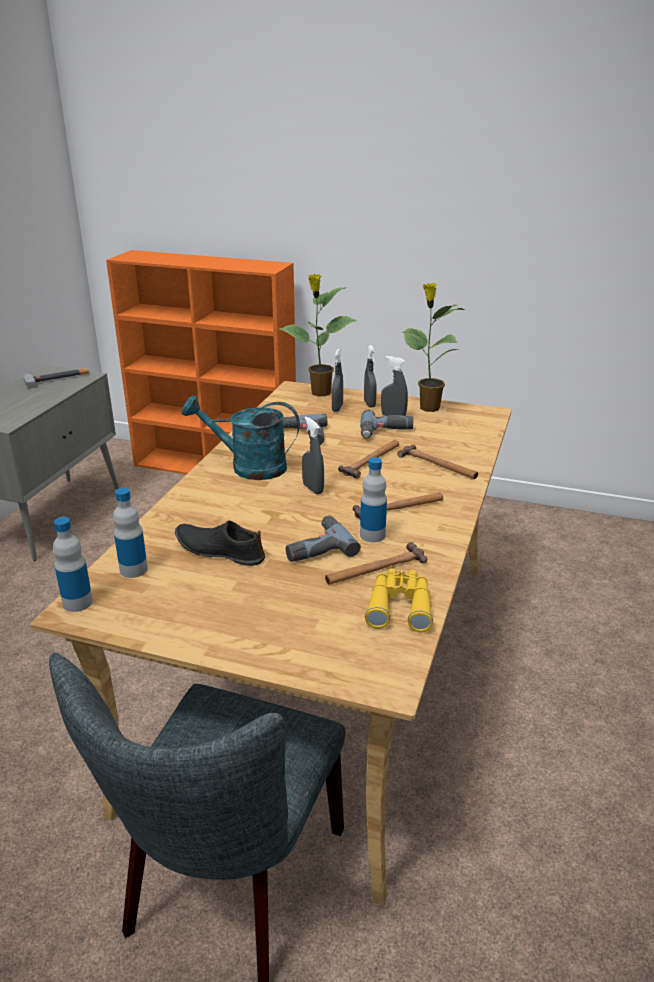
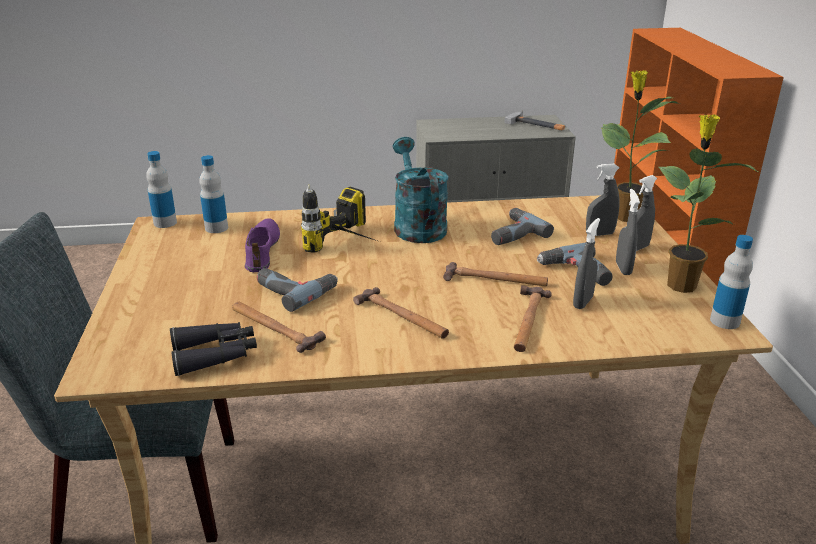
camera: 65 degrees right, 0 degrees up
black shoe [175,521,265,566] -> purple shoe [245,218,280,272]
grey spray bottle [302,417,324,494] -> grey spray bottle moved to [573,218,600,309]
bottle [360,457,387,542] -> bottle moved to [710,235,753,329]
yellow binoculars [365,569,433,632] -> black binoculars [170,322,257,376]
none -> power drill [301,185,380,253]

